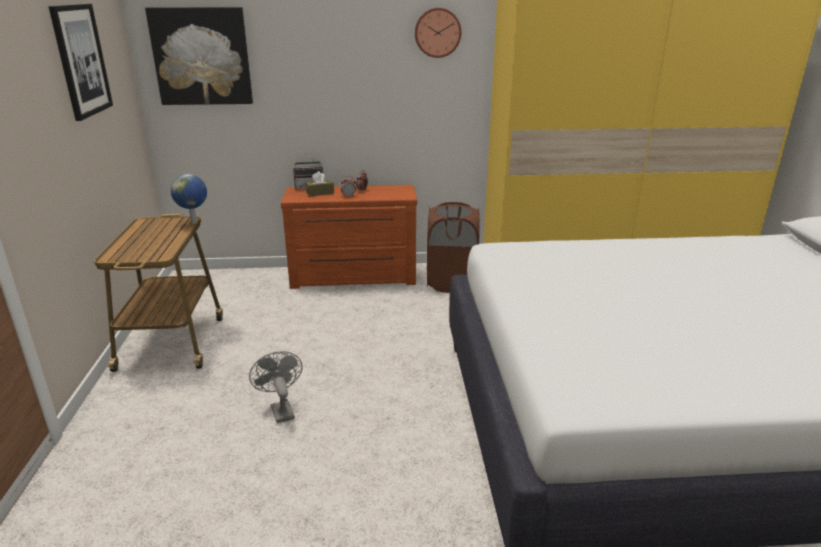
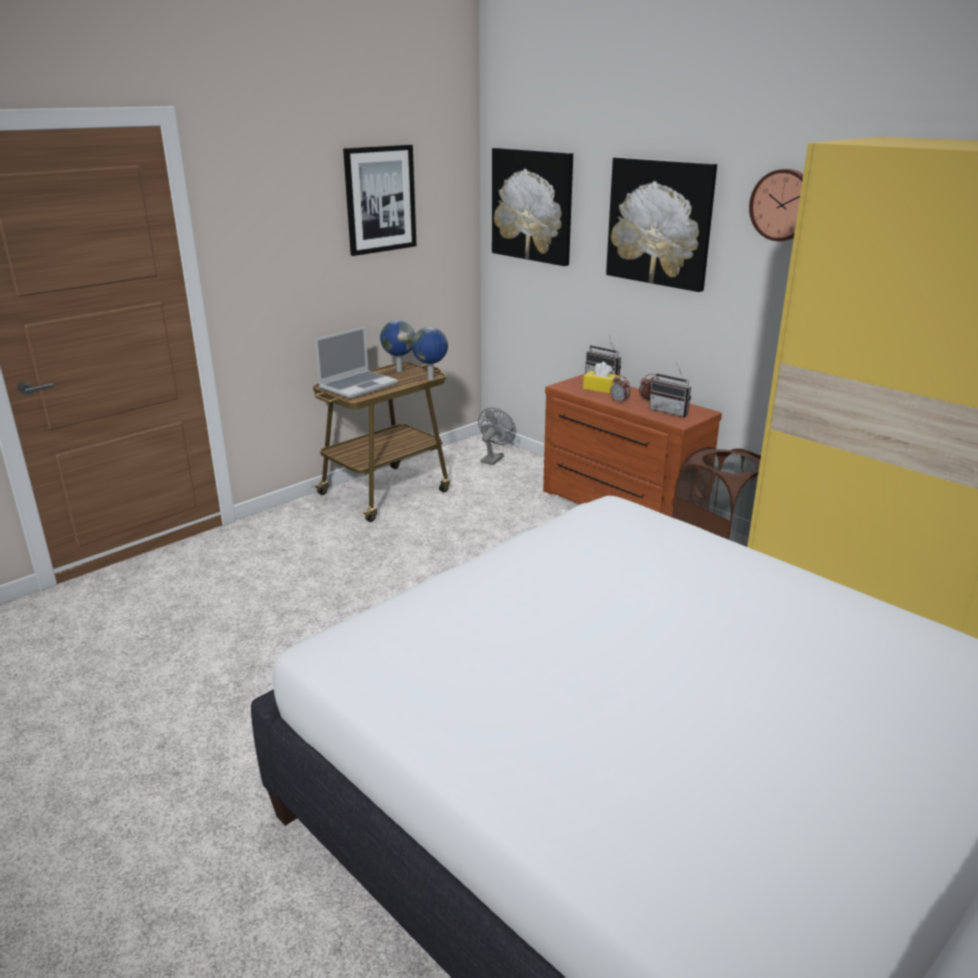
camera: 50 degrees right, 0 degrees up
grey fan [249,351,302,423] -> grey fan moved to [478,408,516,465]
brown tissue box [305,171,334,196] -> yellow tissue box [583,362,620,393]
none -> laptop [315,327,398,399]
none -> globe [380,320,415,372]
none -> picture [606,157,717,292]
none -> radio [649,362,691,417]

